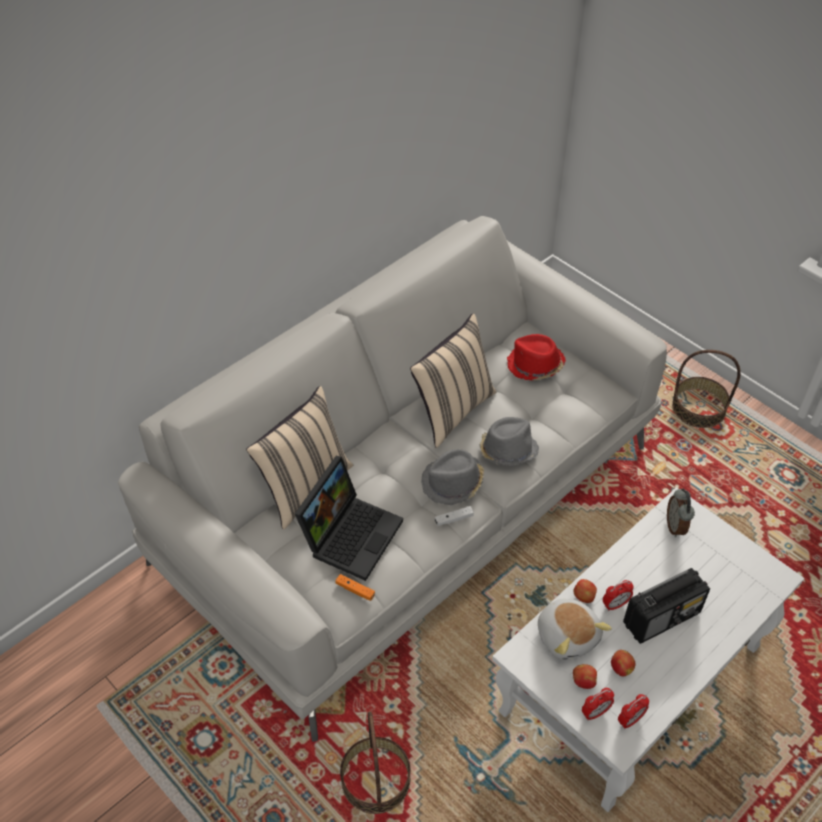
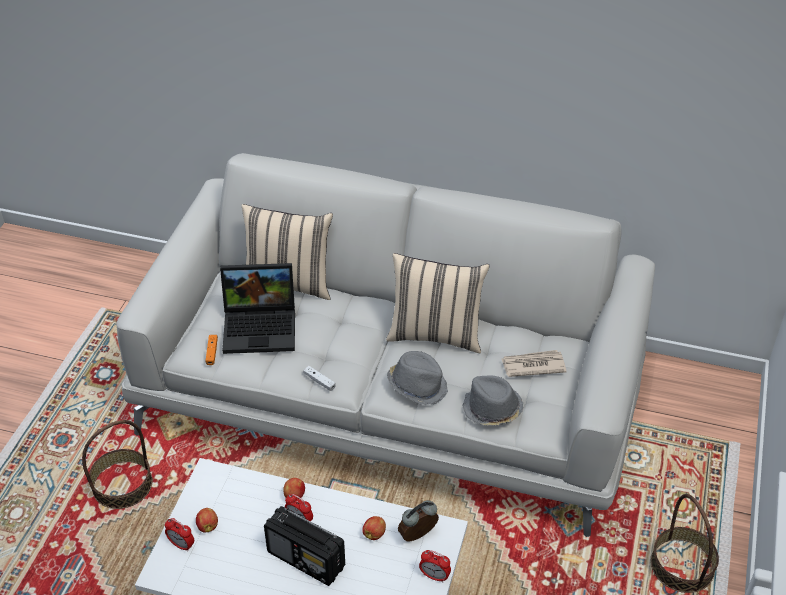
camera: 60 degrees right, 5 degrees down
grey hat [421,449,484,505] -> grey hat moved to [462,375,524,426]
red hat [507,334,566,380] -> newspaper [502,350,567,377]
plush toy [538,599,612,660] -> none
apple [611,650,636,676] -> apple moved to [362,516,386,540]
alarm clock [618,694,649,729] -> alarm clock moved to [419,550,451,582]

